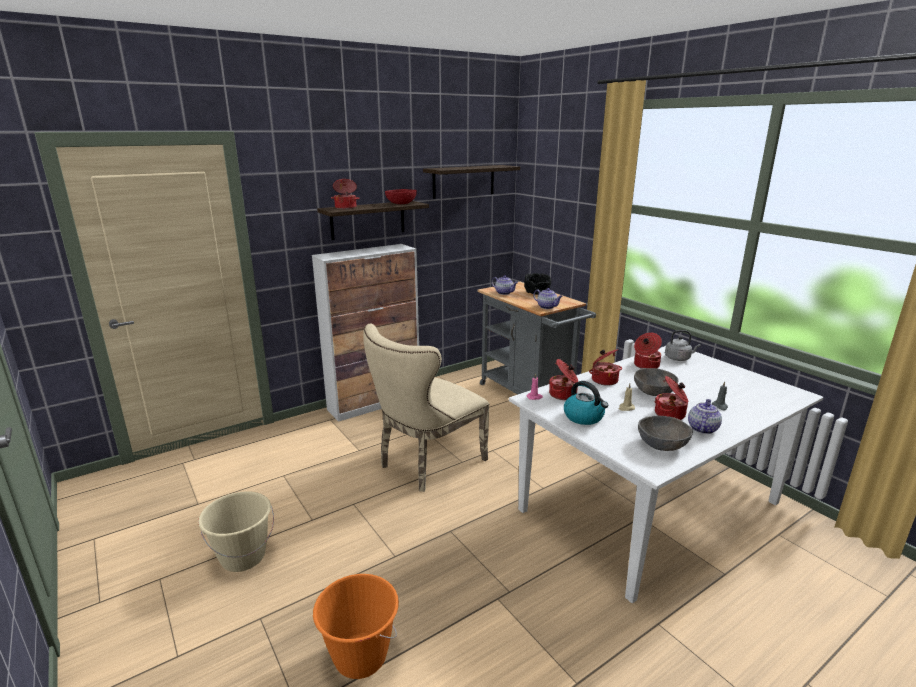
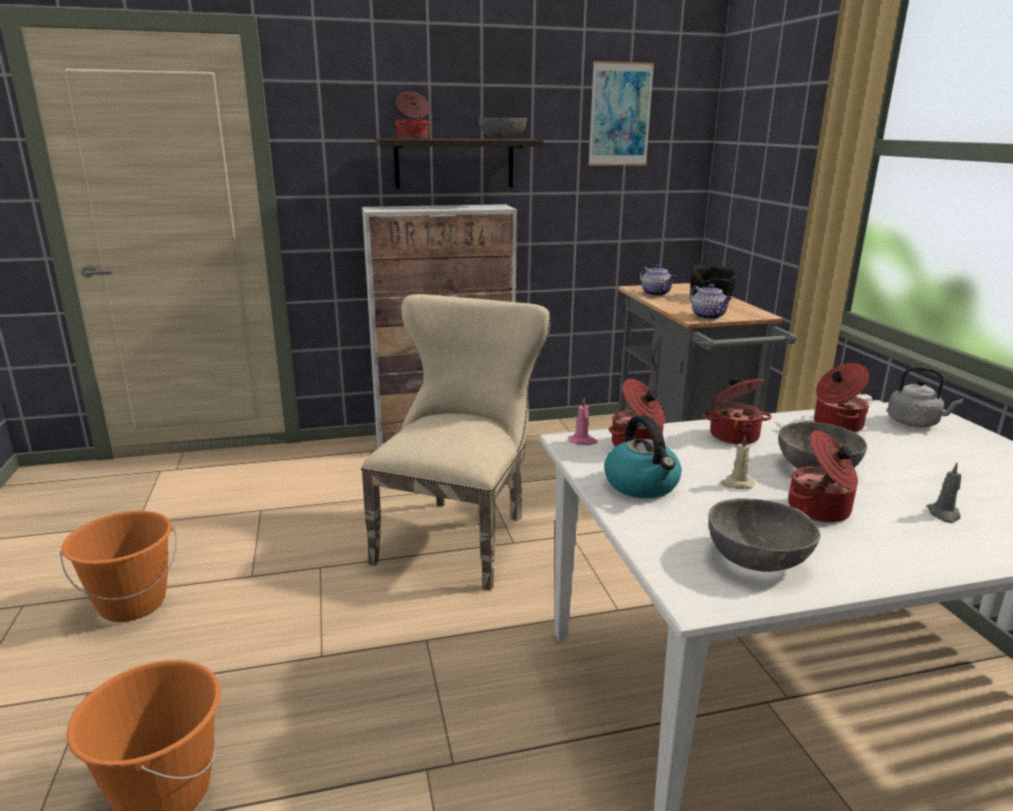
camera: 20 degrees right, 0 degrees up
beige bucket [198,492,274,572] -> orange bucket [60,511,177,622]
beige chair [363,323,490,492] -> beige chair turned 135 degrees clockwise [361,294,550,591]
red bowl [385,189,417,204] -> grey bowl [479,118,527,139]
shelf [423,165,520,199] -> picture [588,61,654,166]
teapot [688,399,722,434] -> none

